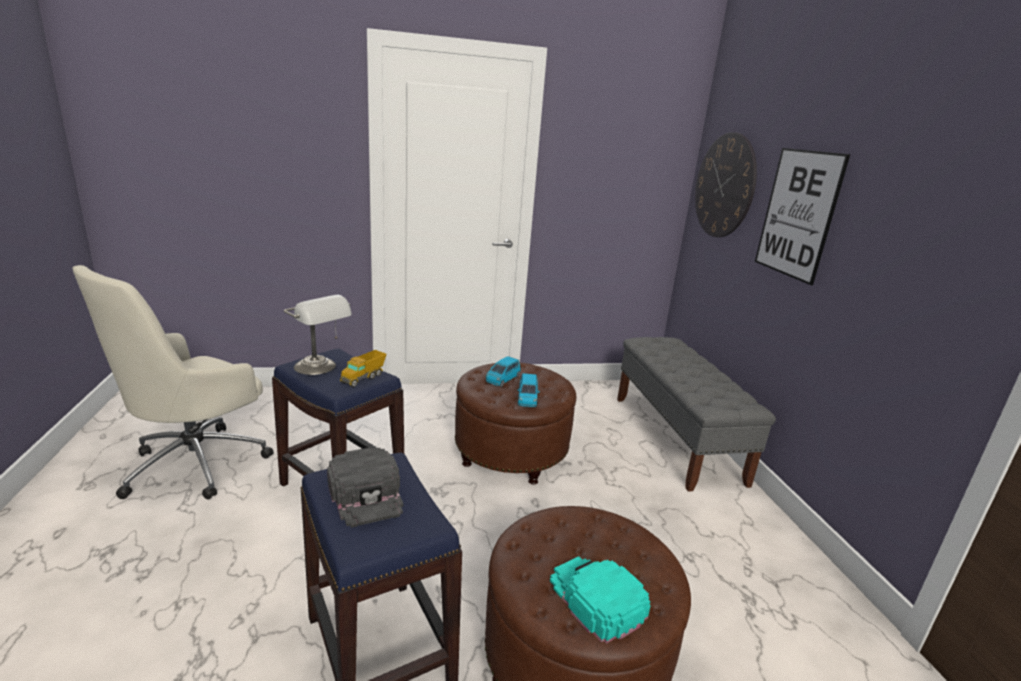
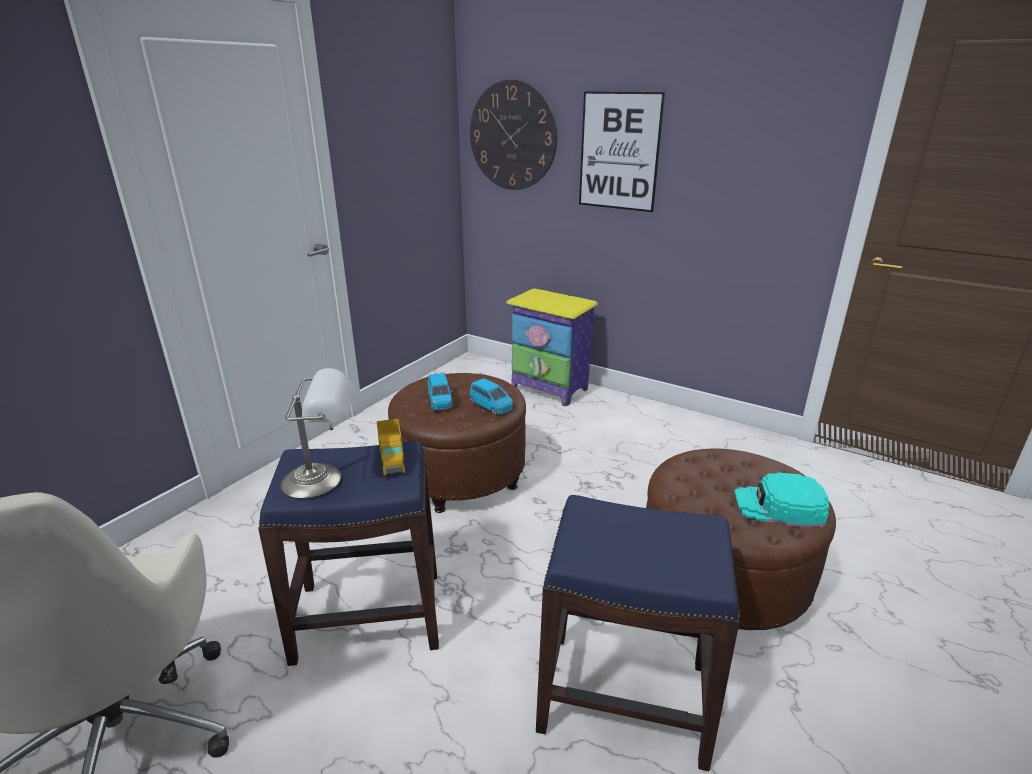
camera: 45 degrees left, 5 degrees up
black cap [327,448,404,528] -> none
grey bench [617,337,776,492] -> nightstand [506,288,598,406]

